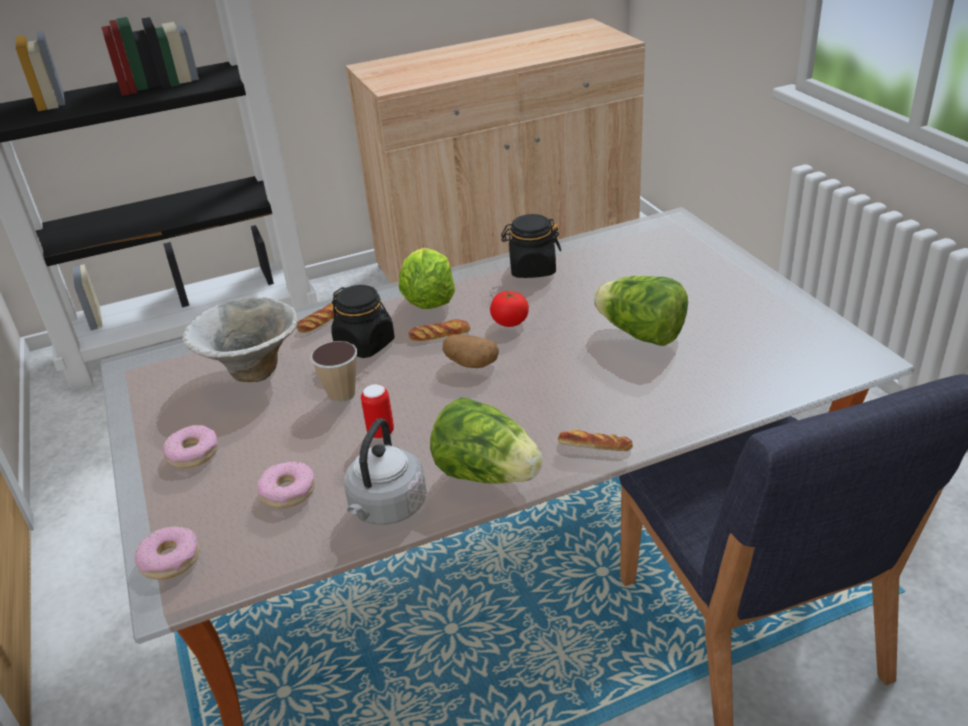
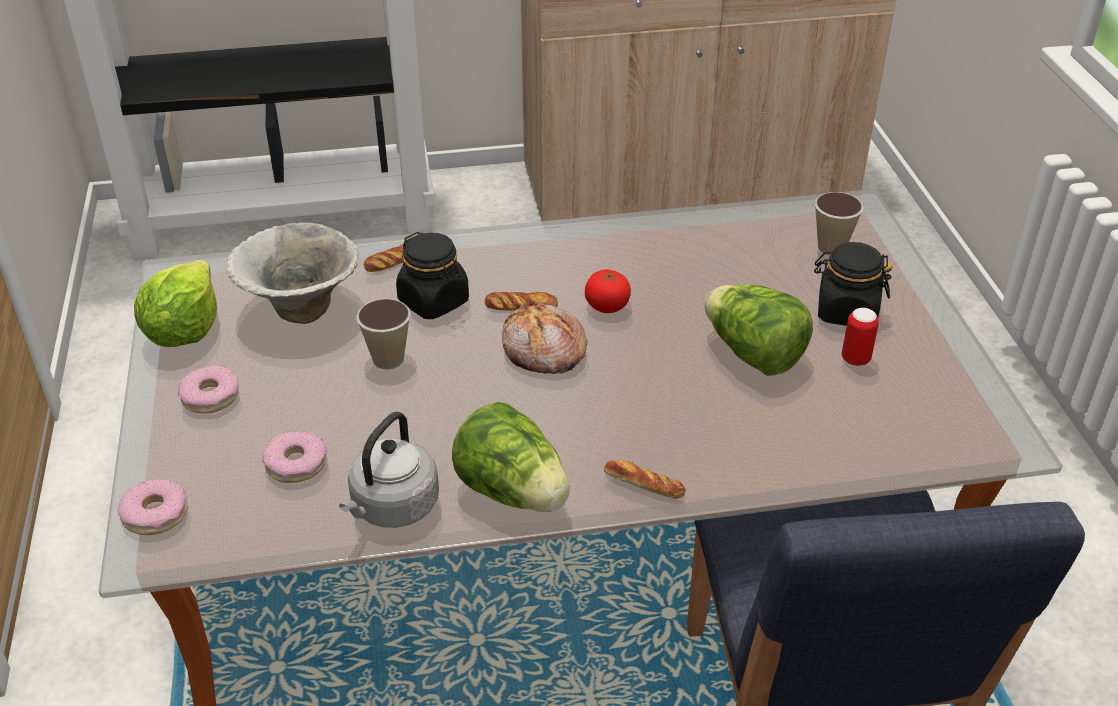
camera: 10 degrees right, 5 degrees up
can [361,384,394,439] -> can moved to [842,308,879,366]
lettuce [399,248,455,309] -> lettuce moved to [134,260,217,347]
potato [443,334,499,368] -> bread [502,303,587,374]
black jar [501,214,561,278] -> black jar moved to [814,242,893,326]
none -> cup [815,192,864,255]

